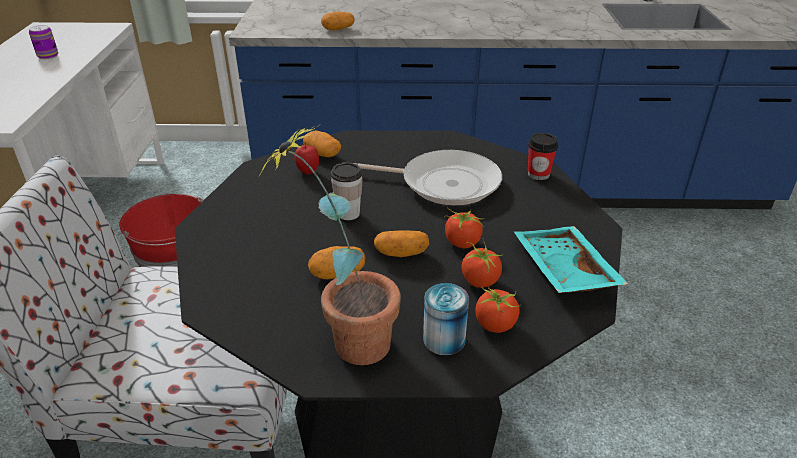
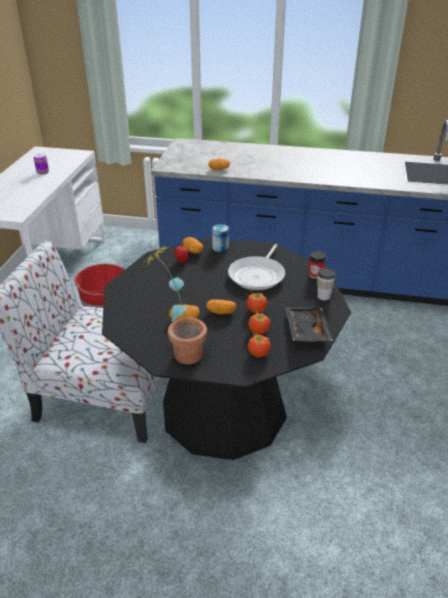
camera: 10 degrees right, 0 degrees up
cup [331,162,363,220] -> cup moved to [317,268,336,301]
frying pan [354,150,502,205] -> frying pan turned 90 degrees clockwise [228,244,285,290]
can [423,283,469,355] -> can moved to [212,224,229,252]
turquoise tray [514,226,628,293] -> black tray [285,307,333,342]

